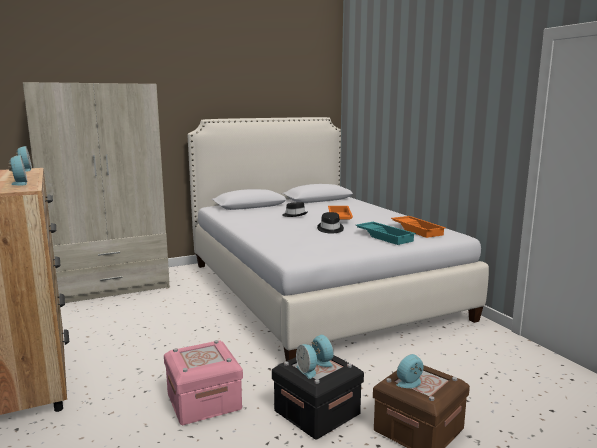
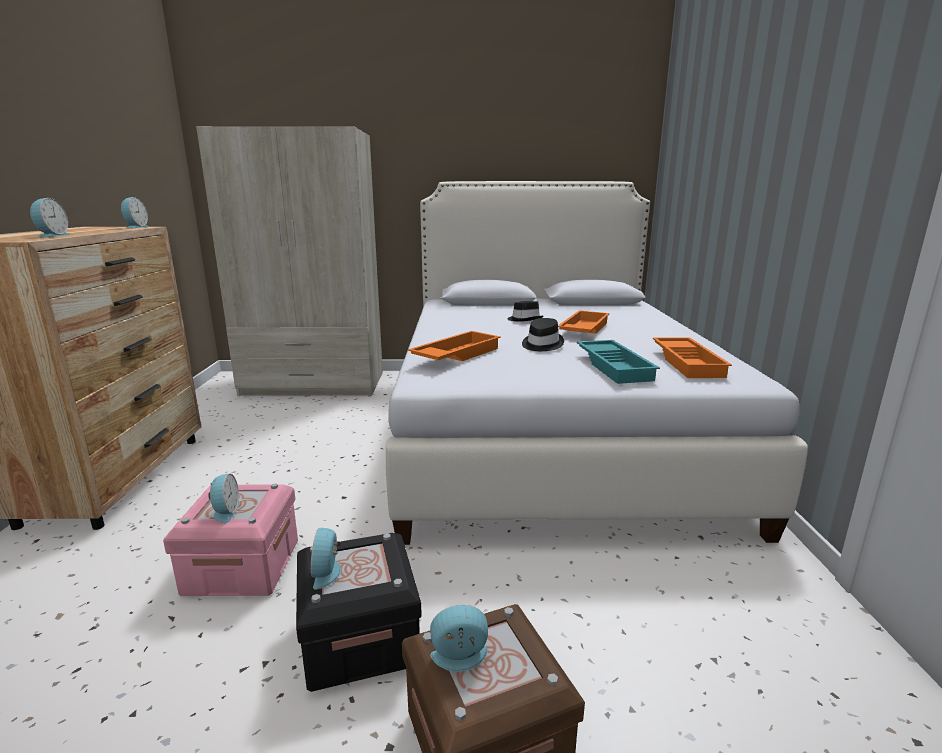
camera: 25 degrees right, 5 degrees up
alarm clock [311,334,334,367] -> alarm clock moved to [208,473,240,523]
none -> orange tray [408,331,501,361]

